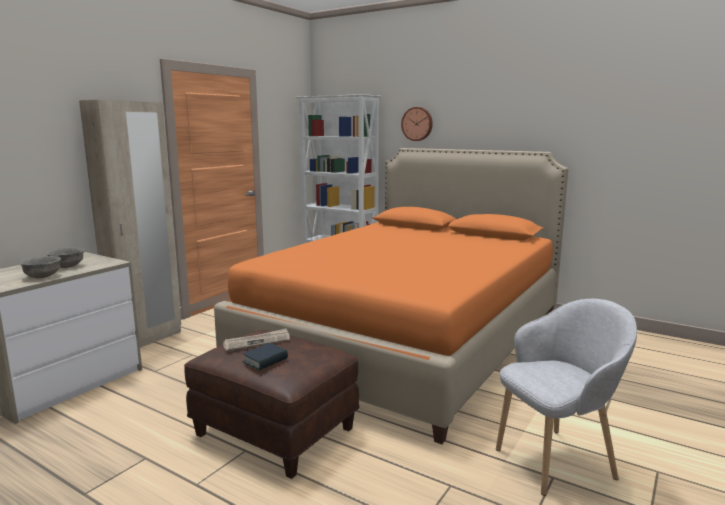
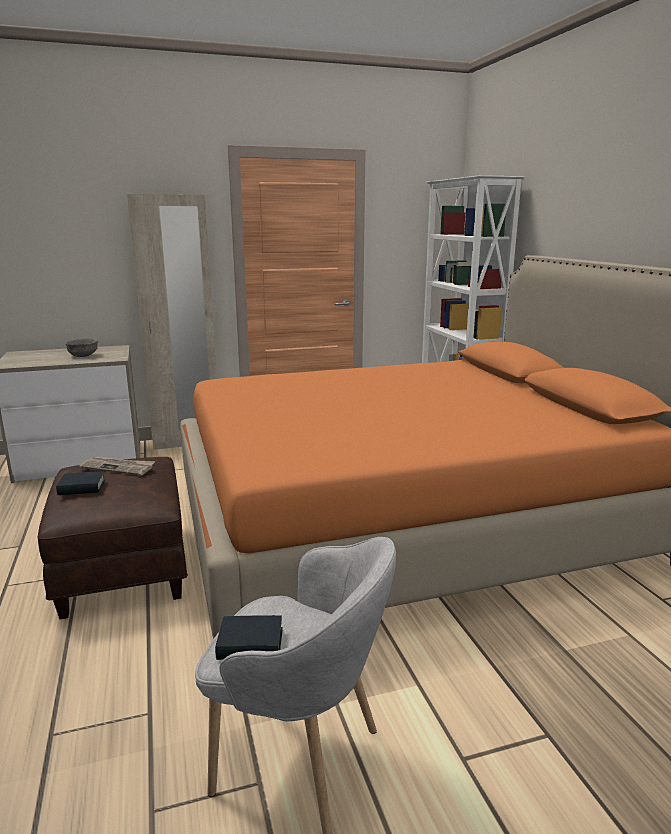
camera: 40 degrees right, 5 degrees up
grey bowl [20,256,61,279] -> none
wall clock [401,107,433,141] -> none
none -> book [215,615,283,660]

